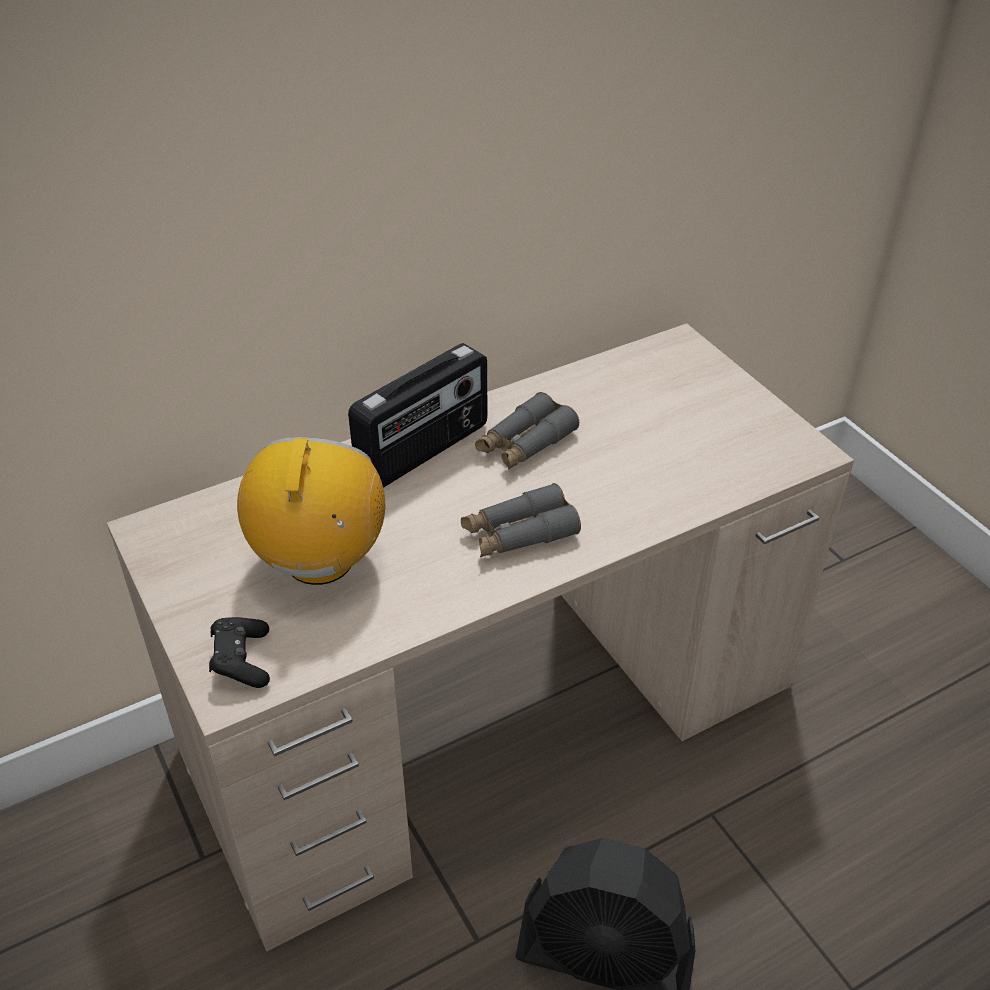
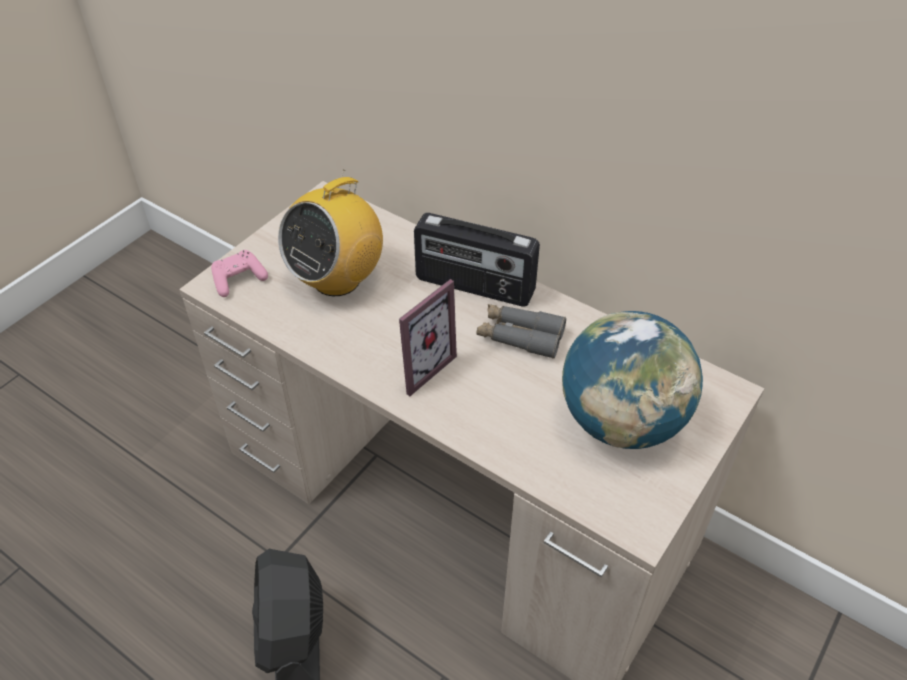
camera: 65 degrees right, 5 degrees up
black game controller [209,617,270,688] -> pink game controller [211,250,268,297]
radio [237,437,385,585] -> radio turned 150 degrees clockwise [278,169,383,296]
grey binoculars [461,483,581,557] -> picture frame [399,279,457,396]
none -> globe [562,311,703,449]

